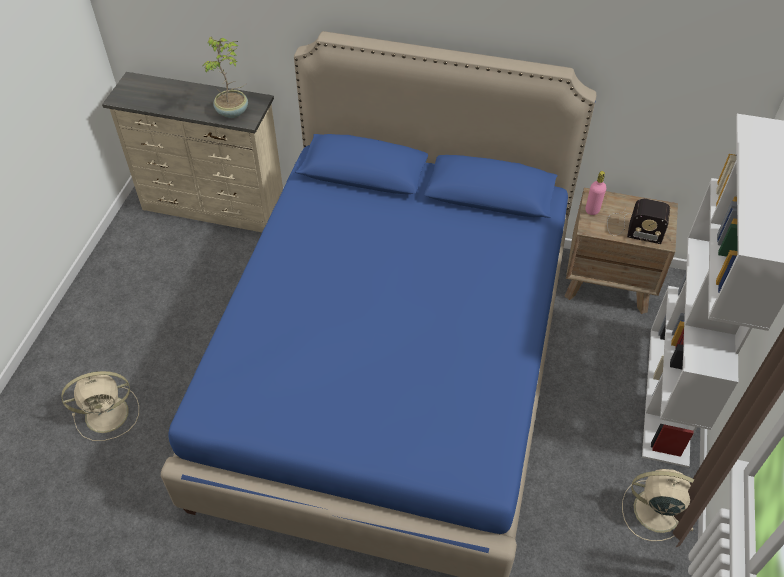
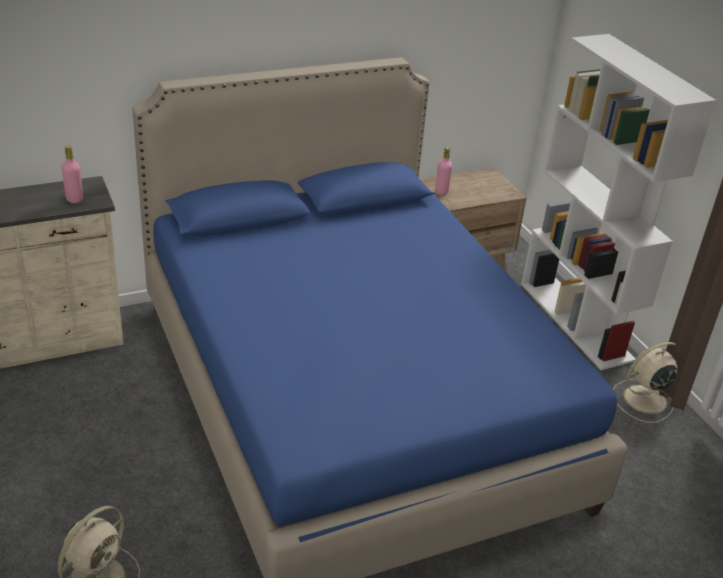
camera: 40 degrees left, 15 degrees down
potted plant [203,36,248,118] -> pink bottle [61,146,83,203]
radio [607,199,670,244] -> none

